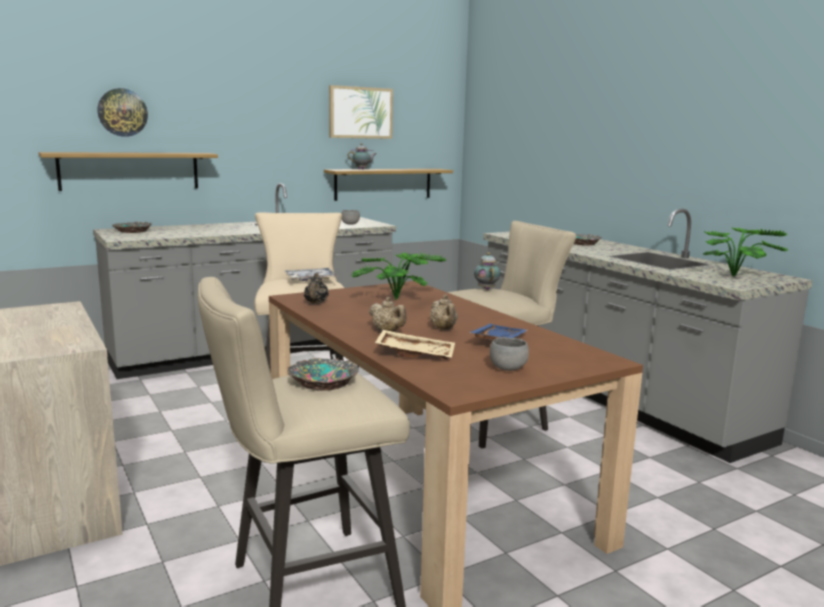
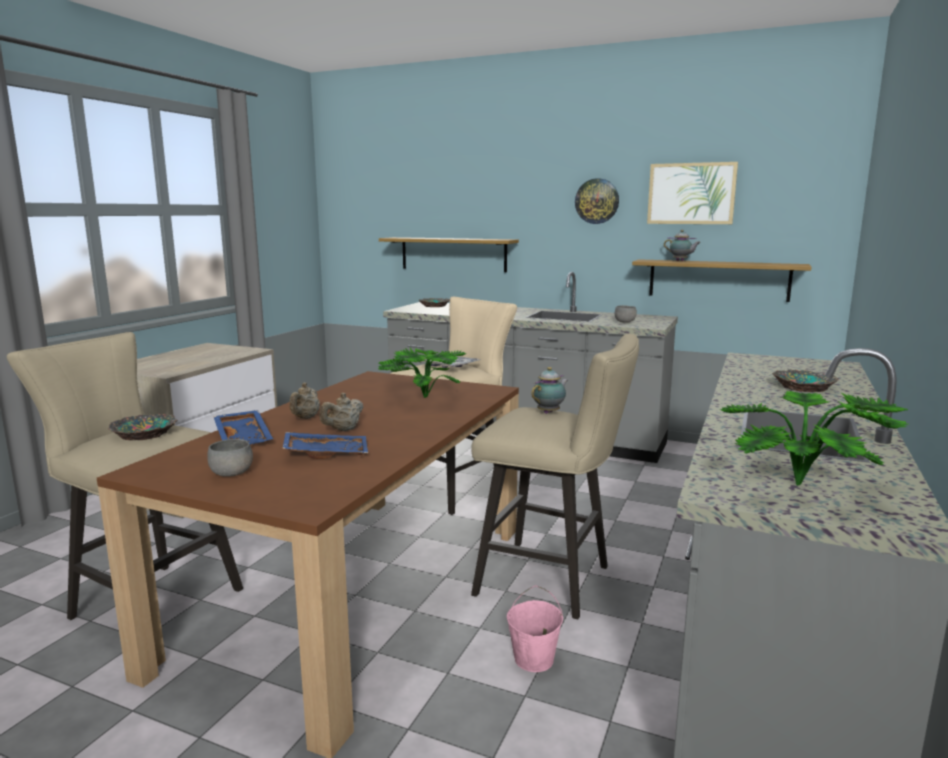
camera: 55 degrees right, 0 degrees up
wall clock [98,88,148,137] -> wall clock moved to [575,178,619,224]
black teapot [304,273,329,304] -> none
beige tray [375,330,455,360] -> blue tray [213,410,273,445]
none -> pink bucket [507,585,563,672]

